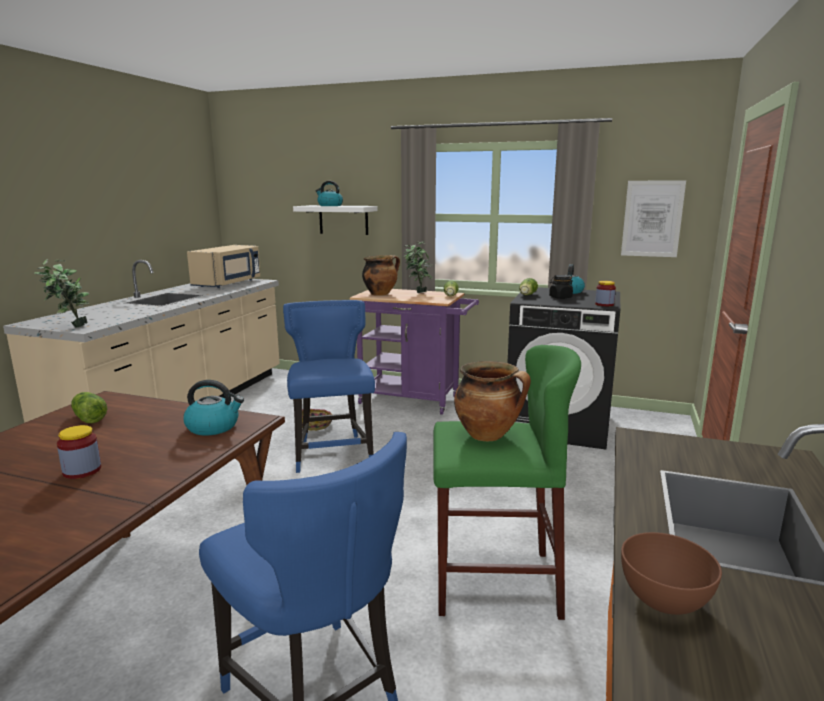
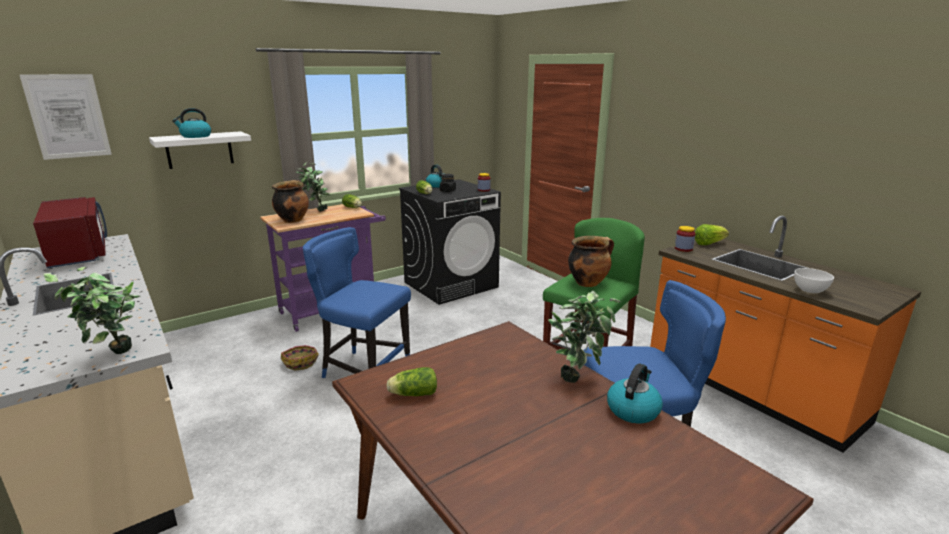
camera: 55 degrees left, 5 degrees up
jar [57,425,101,479] -> jar moved to [675,226,695,252]
kettle [183,380,244,436] -> kettle moved to [607,363,663,423]
beige microwave [187,245,260,288] -> red microwave [33,197,107,268]
picture [621,180,686,257] -> picture moved to [20,74,112,160]
brown bowl [621,532,722,615] -> white bowl [794,268,834,293]
none -> potted plant [548,290,621,383]
none -> lettuce [695,224,729,245]

